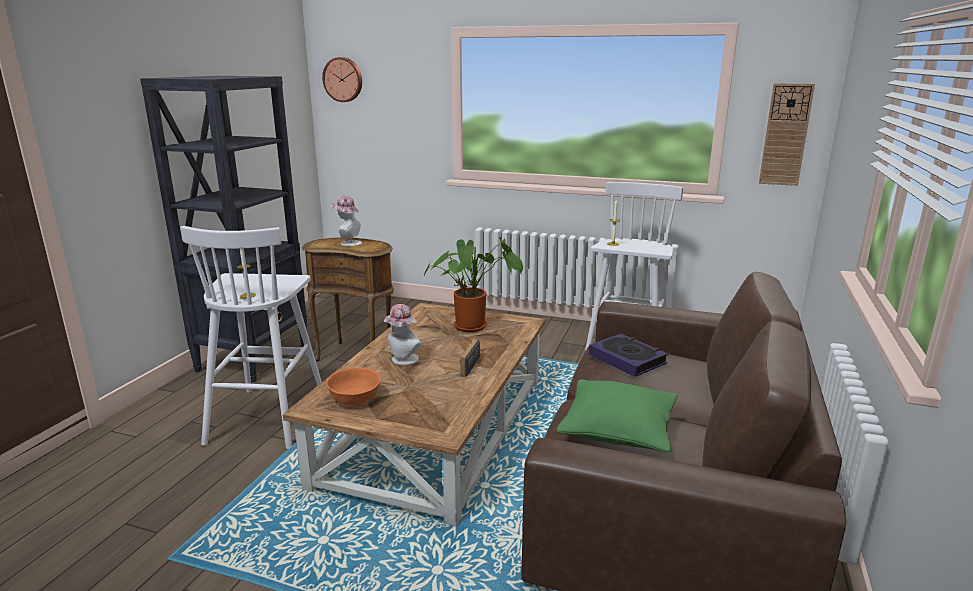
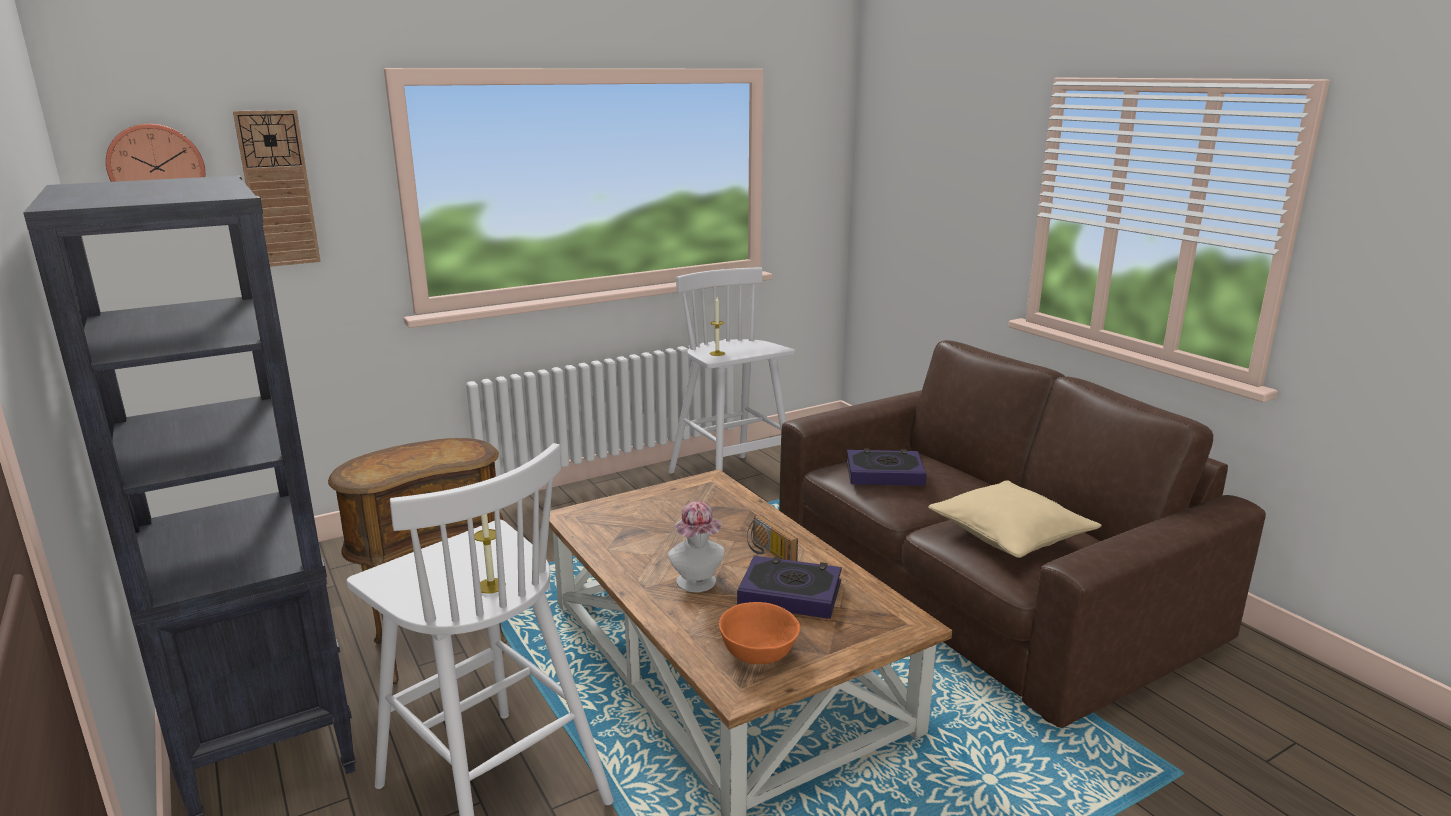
camera: 50 degrees left, 0 degrees up
hat [331,195,362,246] -> none
potted plant [424,237,523,332] -> none
green pillow [556,379,678,452] -> beige pillow [928,480,1102,558]
wall clock [759,83,815,186] -> wall clock moved to [233,110,321,267]
none -> book [737,556,842,619]

